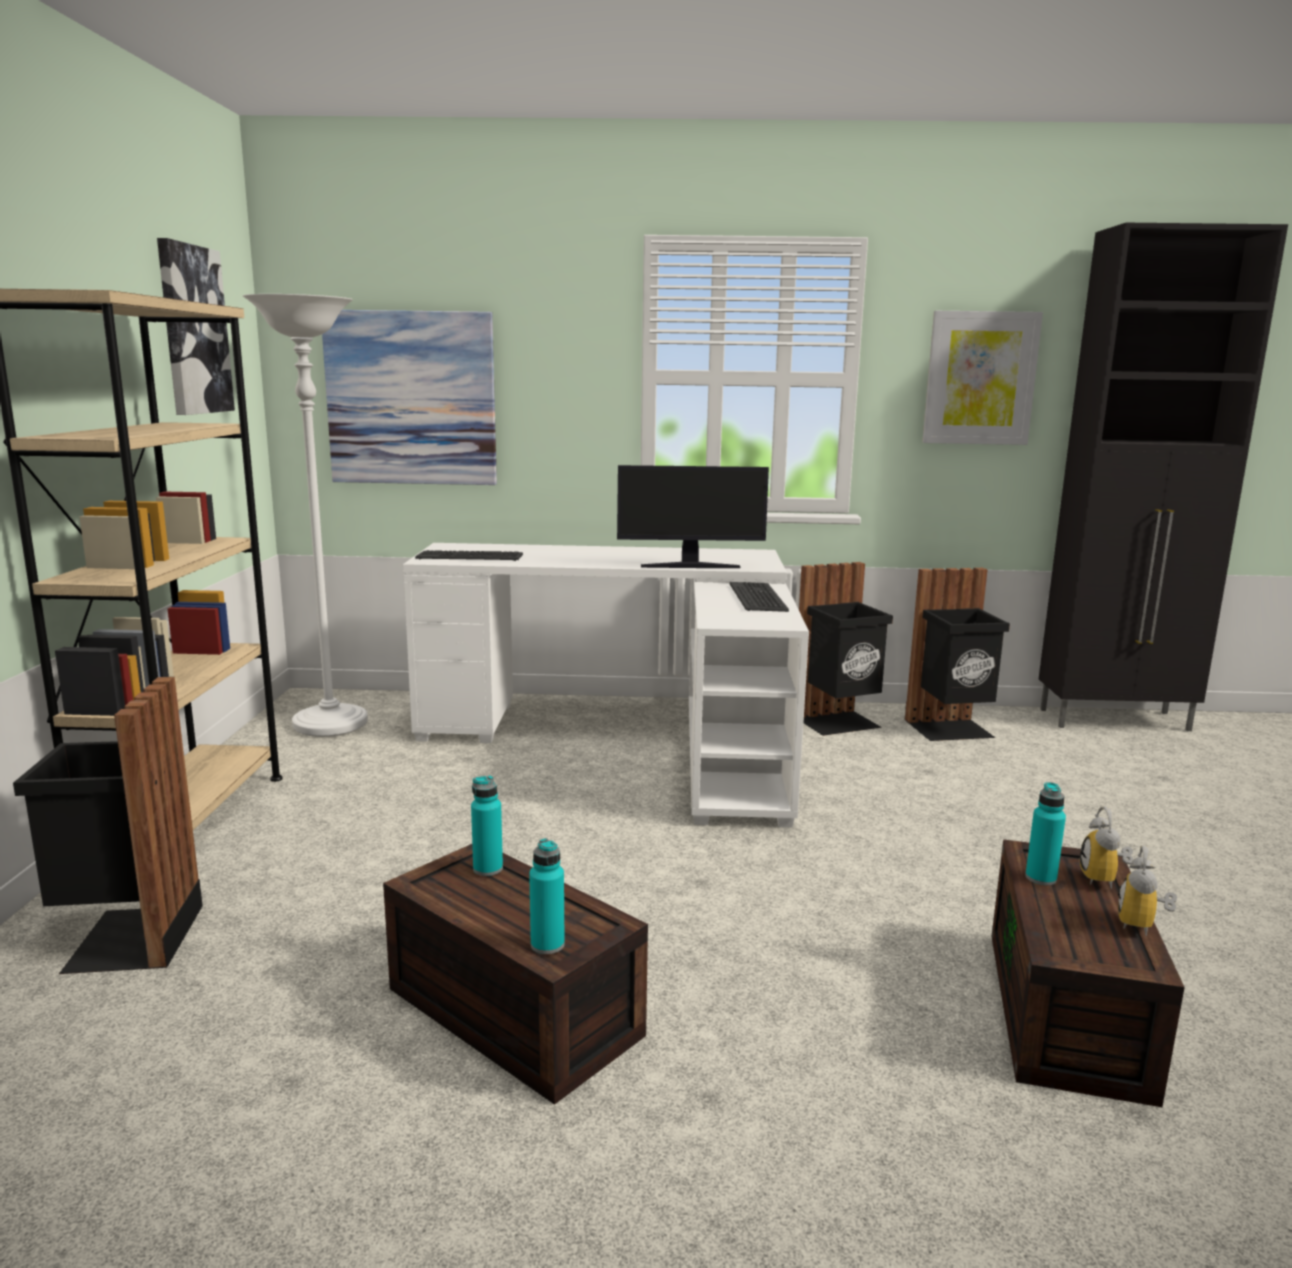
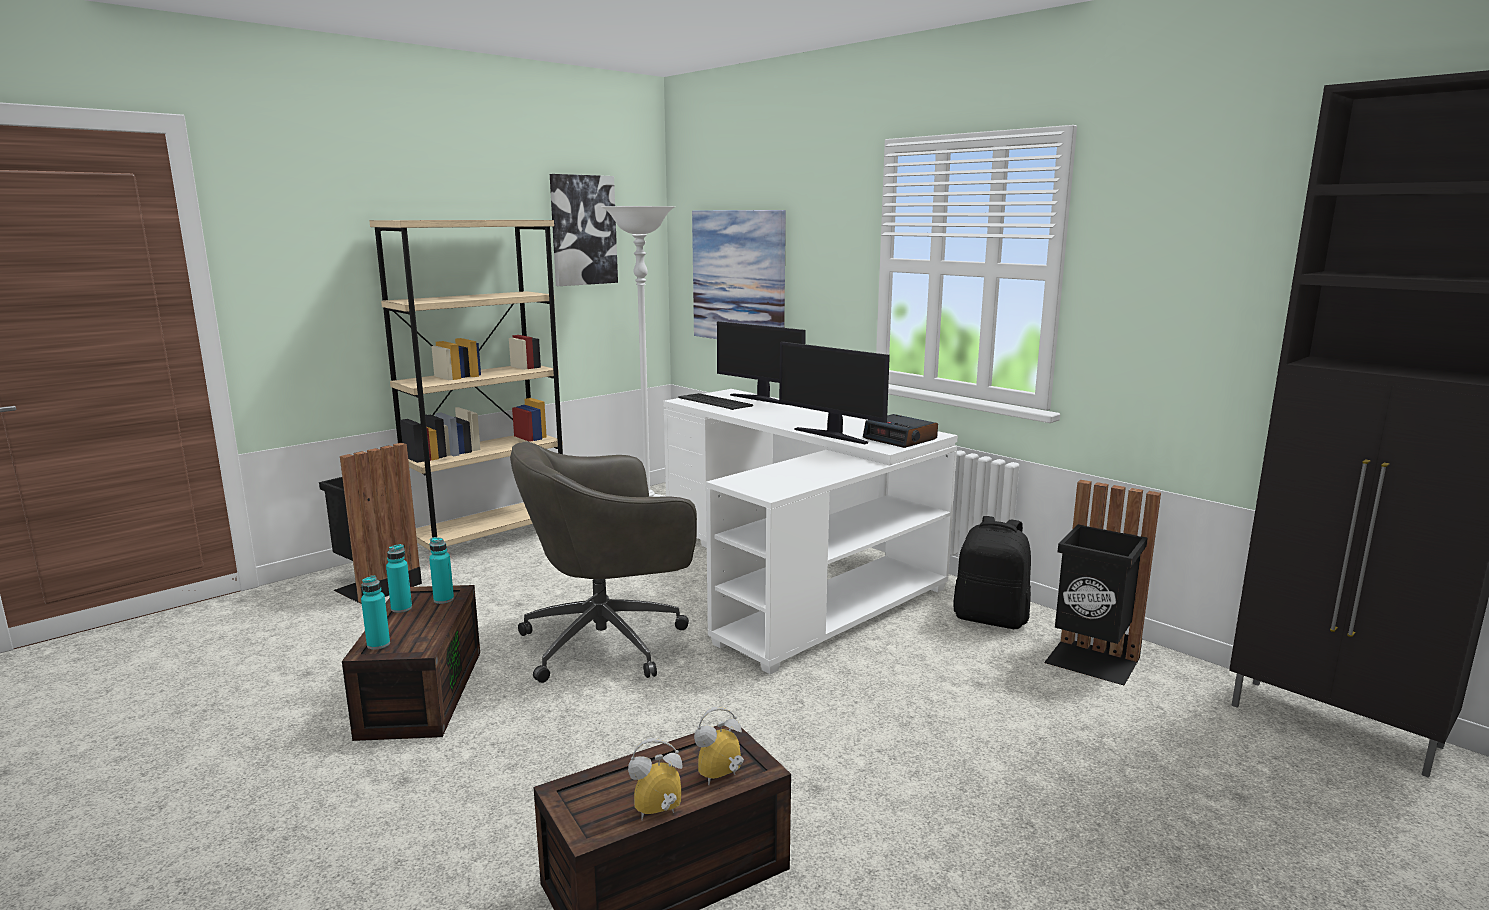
camera: 45 degrees right, 0 degrees up
keyboard [730,582,789,612] -> none
black trash can [799,562,893,736] -> black backpack [953,516,1031,629]
picture [922,311,1043,445] -> none
turquoise bottle [1025,782,1066,885] -> turquoise bottle moved to [386,544,412,613]
none -> grey office chair [510,441,697,683]
none -> monitor [717,321,806,405]
none -> alarm clock [863,414,938,448]

